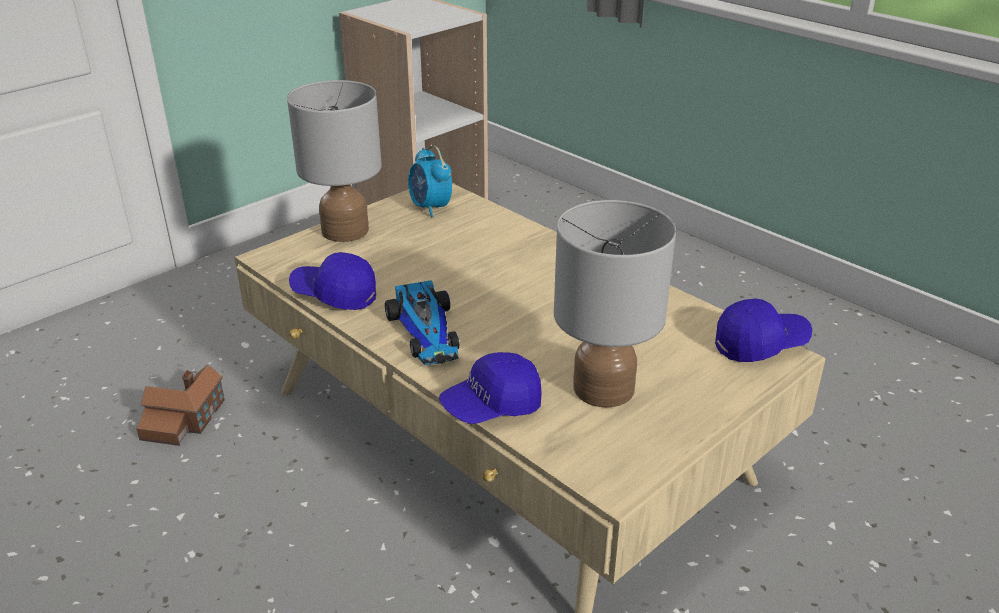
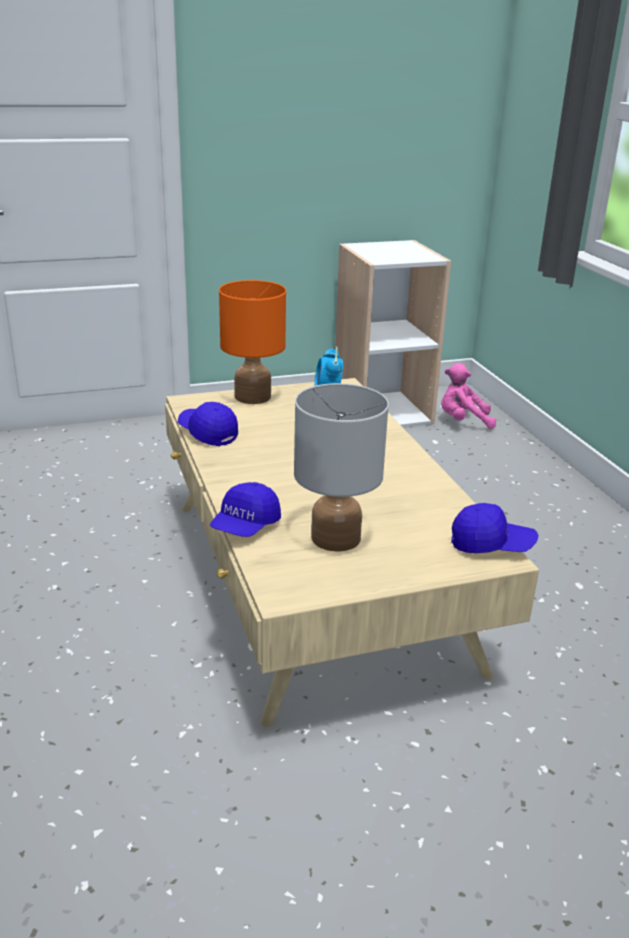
camera: 25 degrees right, 5 degrees down
toy house [136,365,225,446] -> none
grey table lamp [287,80,382,242] -> orange table lamp [219,280,286,404]
toy car [385,280,459,365] -> none
blue cap [439,352,542,424] -> blue cap turned 60 degrees counterclockwise [210,482,281,537]
none -> pink plush toy [441,363,496,429]

